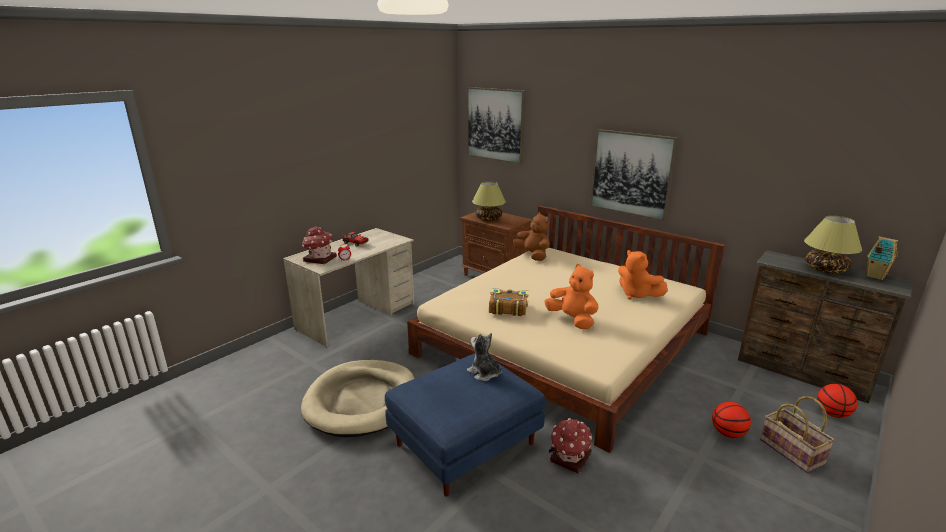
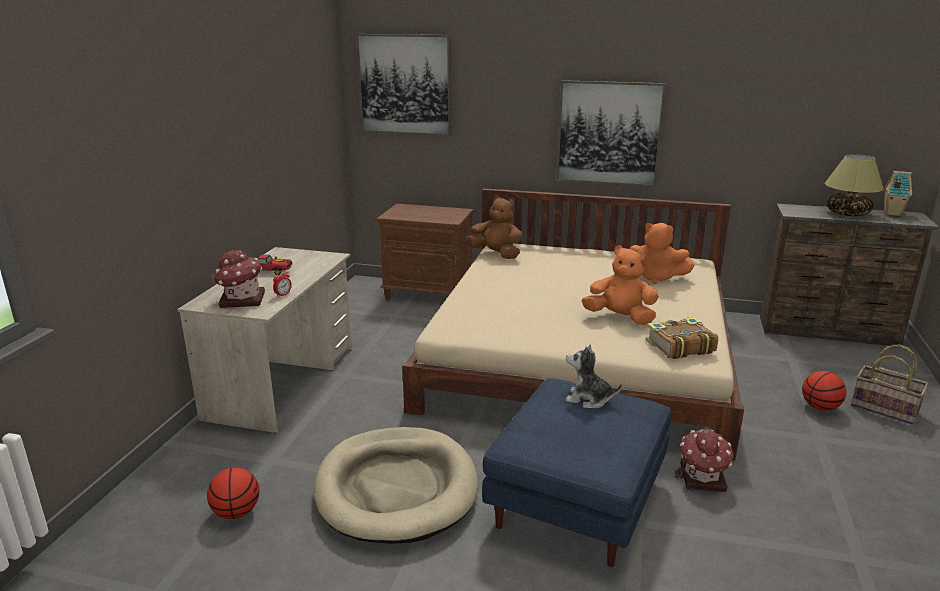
camera: 25 degrees left, 0 degrees up
table lamp [472,182,506,221] -> none
book [489,288,529,316] -> book moved to [646,317,718,359]
basketball [817,384,858,418] -> basketball moved to [207,467,259,519]

